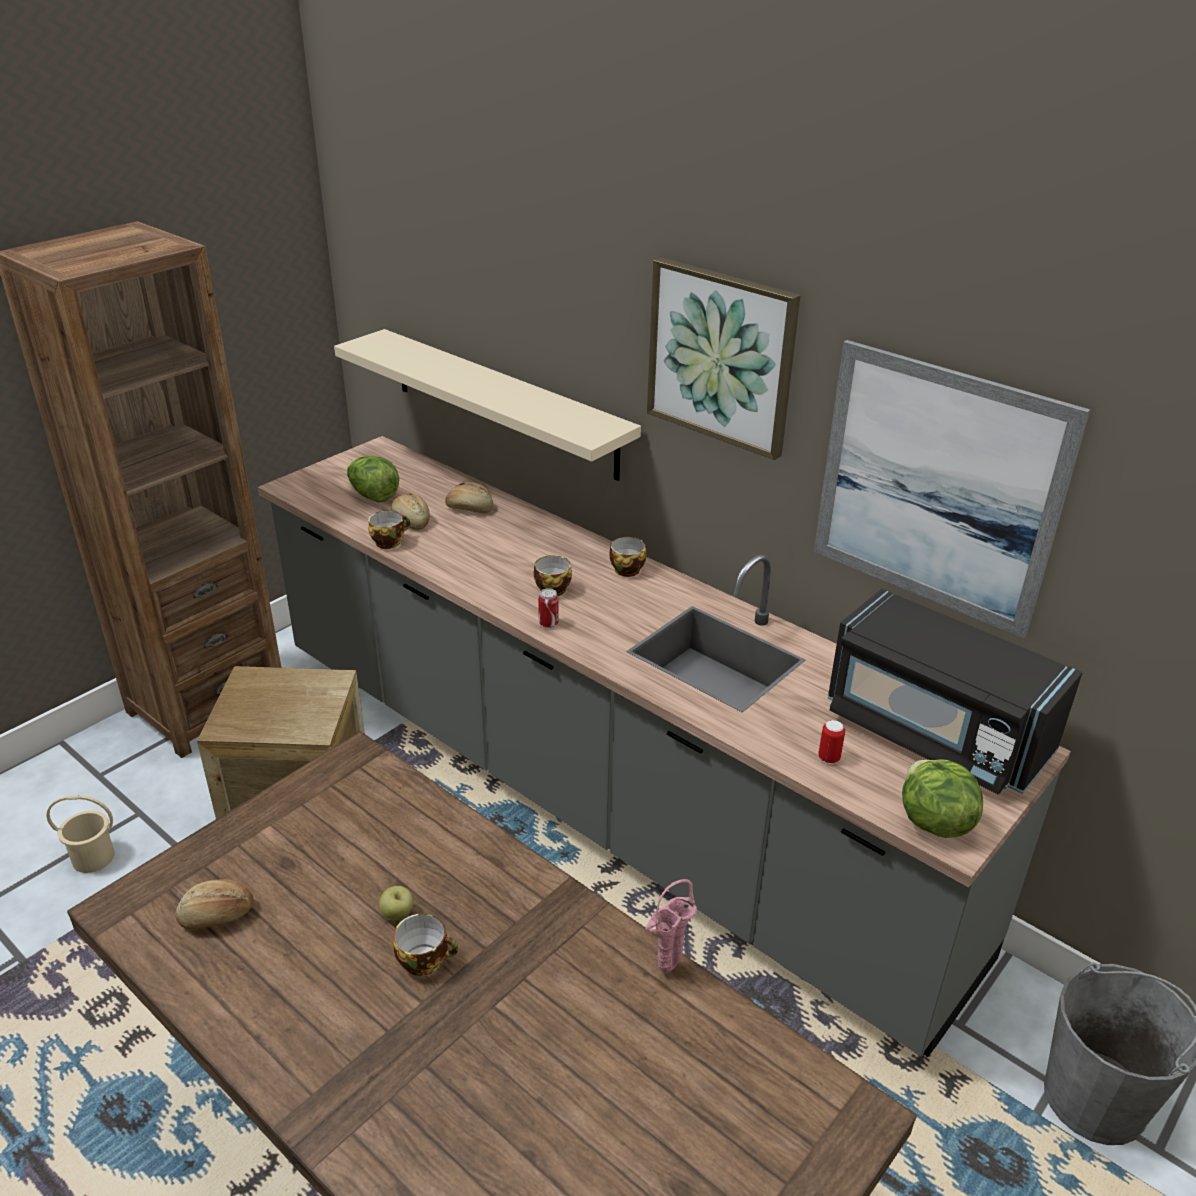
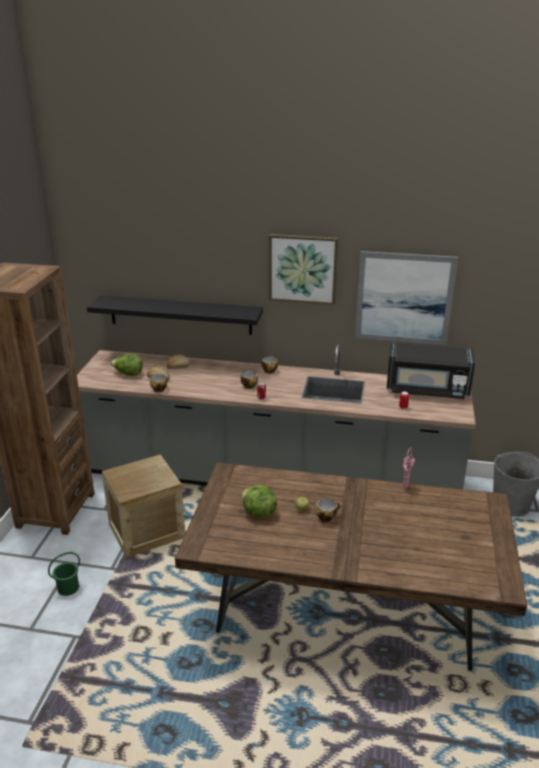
camera: 30 degrees left, 5 degrees down
beige bucket [47,795,115,873] -> green bucket [48,552,80,596]
bread [175,879,254,929] -> none
beige shelf [334,329,641,481] -> black shelf [87,295,263,335]
lettuce [902,759,983,838] -> lettuce moved to [242,485,277,517]

